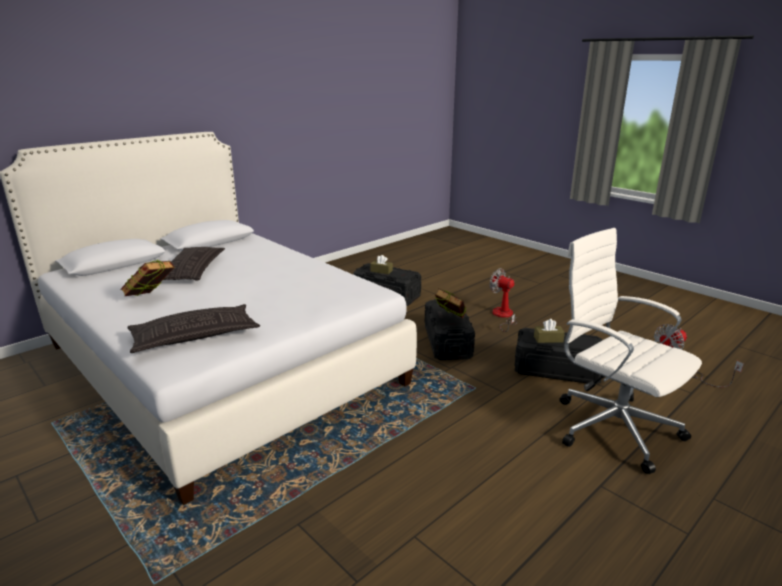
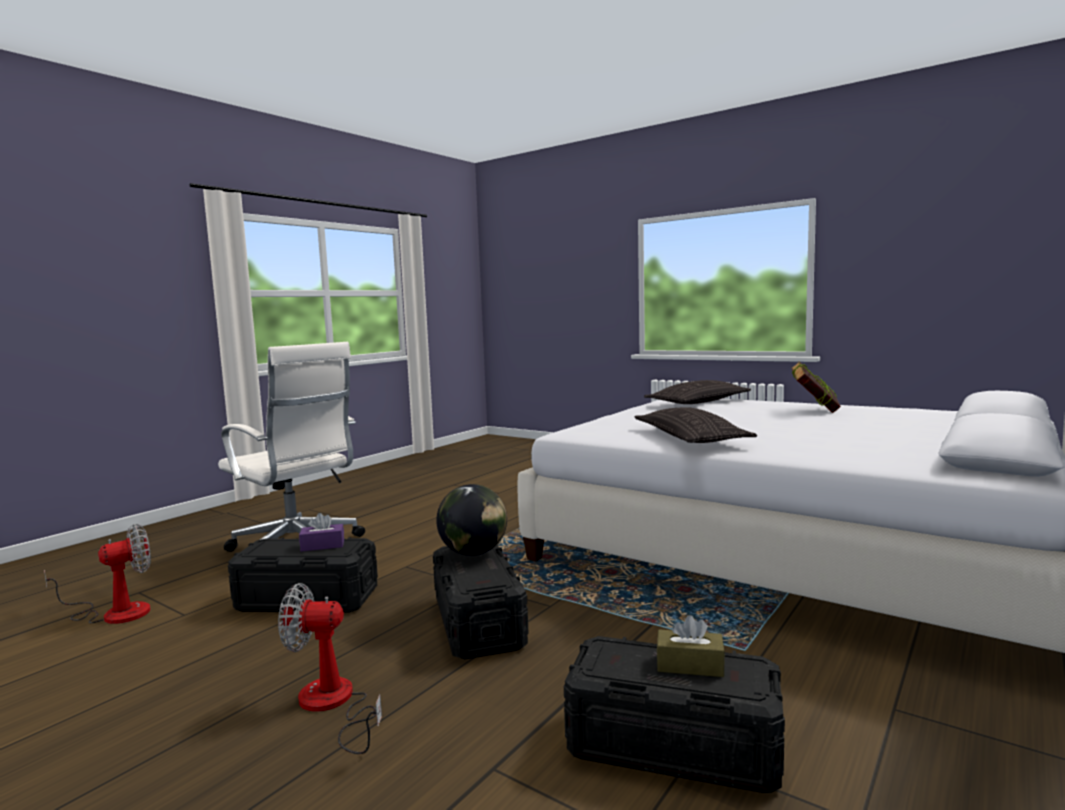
camera: 170 degrees right, 15 degrees down
pillow [163,247,225,281] -> pillow moved to [634,407,757,443]
book [435,289,466,318] -> globe [436,484,507,556]
fan [490,268,517,332] -> fan turned 150 degrees clockwise [278,583,382,754]
brown tissue box [534,319,565,343] -> purple tissue box [299,513,344,552]

